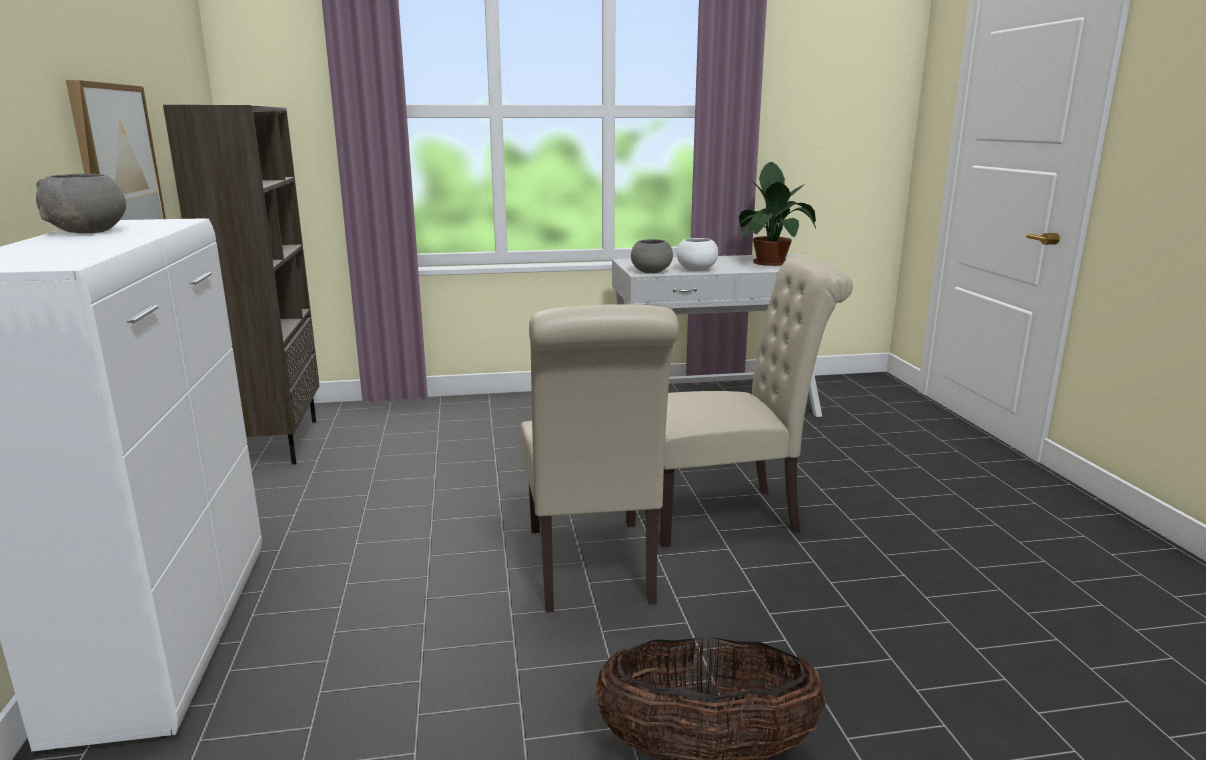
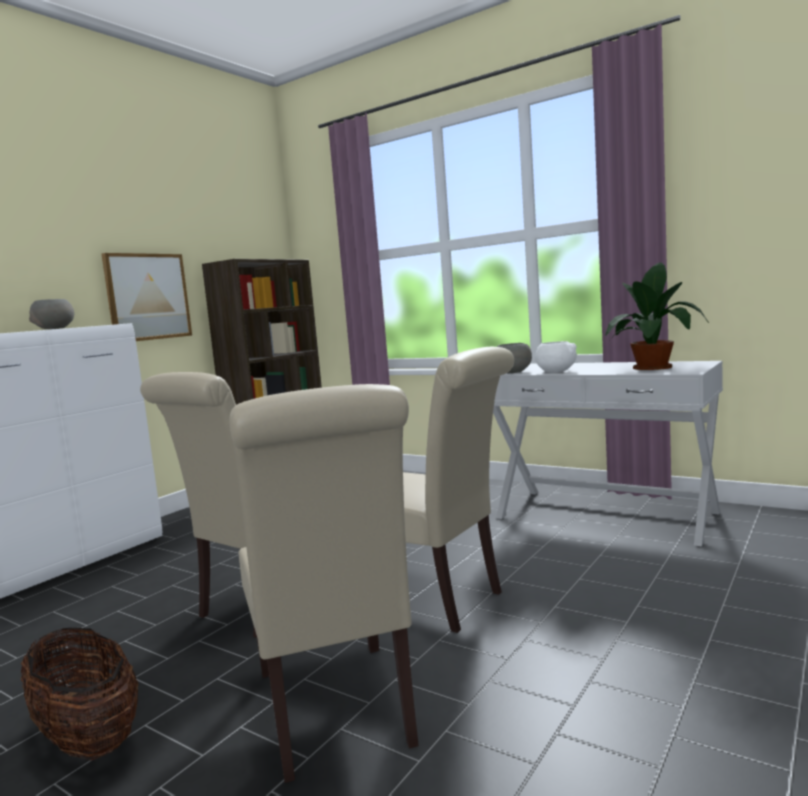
camera: 45 degrees right, 10 degrees down
none -> beige chair [229,384,419,783]

